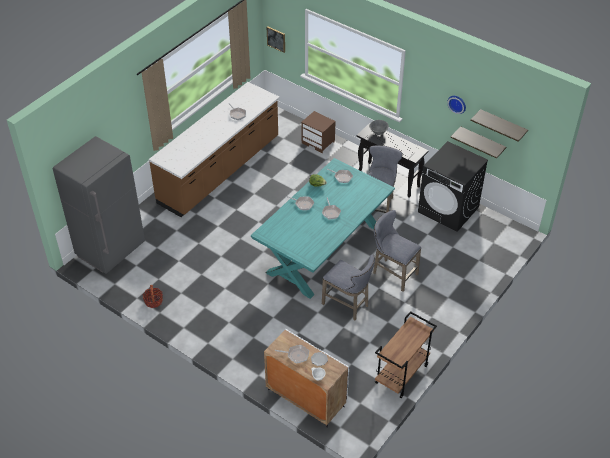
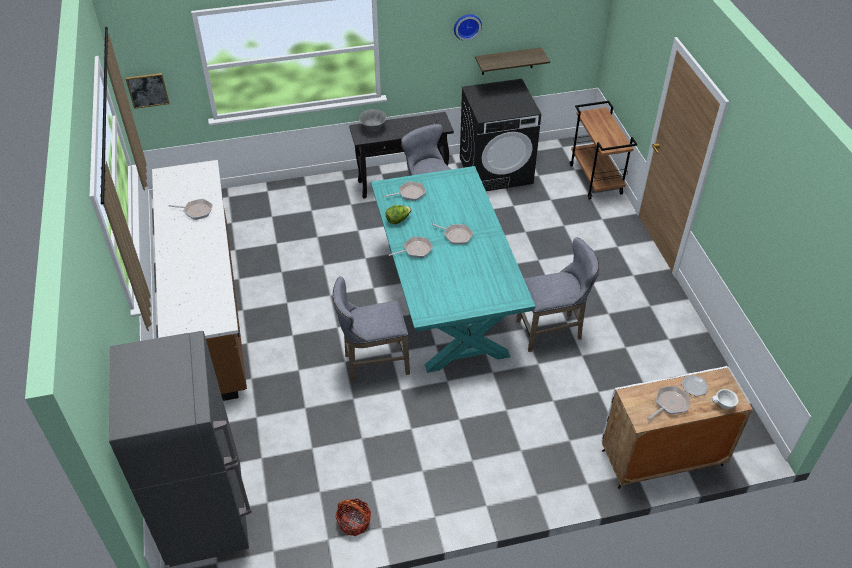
camera: 50 degrees left, 0 degrees up
brown nightstand [301,111,336,153] -> none
grey stool [373,210,421,292] -> grey stool moved to [333,277,410,382]
brown cart [375,311,437,398] -> brown cart moved to [570,101,637,200]
shelf [470,109,528,142] -> none

